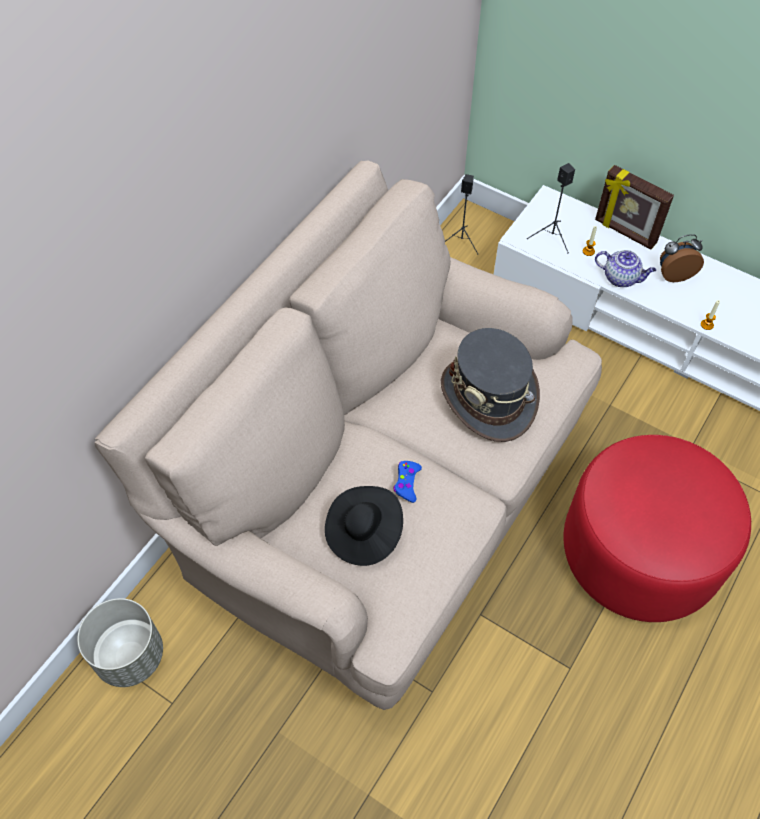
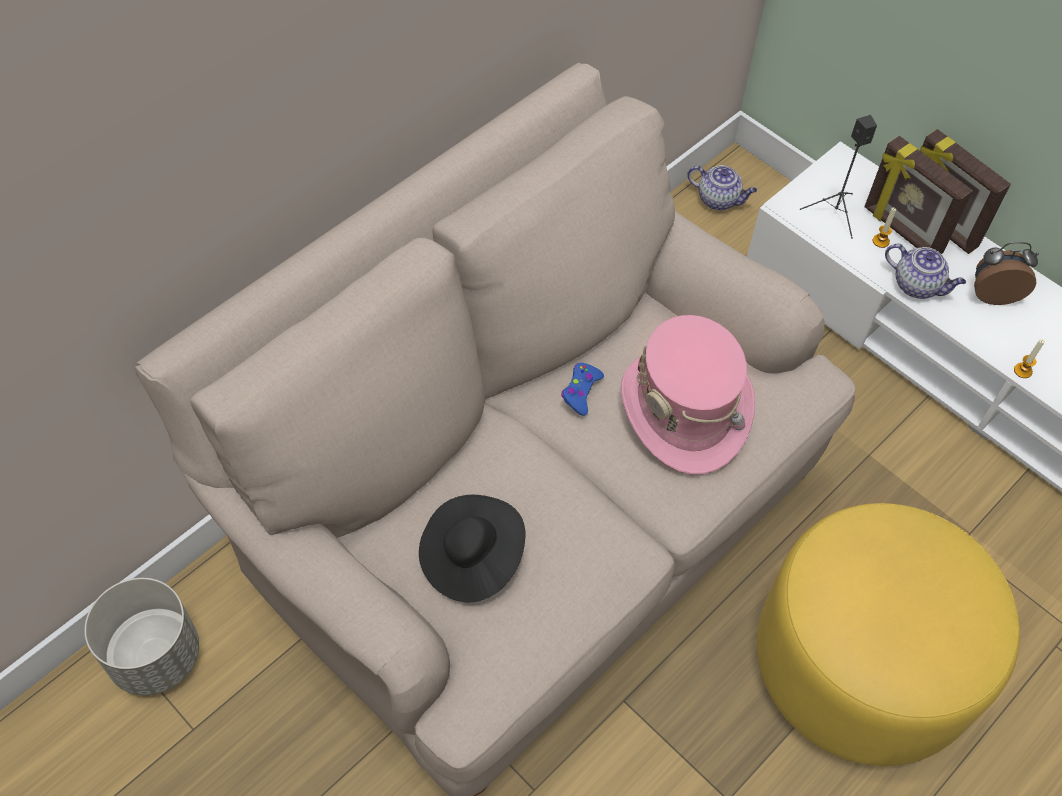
camera: 10 degrees right, 0 degrees up
blue game controller [394,461,422,503] -> blue game controller moved to [561,363,604,416]
grey hat [441,328,540,442] -> pink hat [621,315,755,475]
black speaker [445,174,478,255] -> teapot [687,165,757,210]
red ottoman [563,435,751,622] -> yellow ottoman [757,503,1020,766]
none -> picture frame [864,136,973,254]

